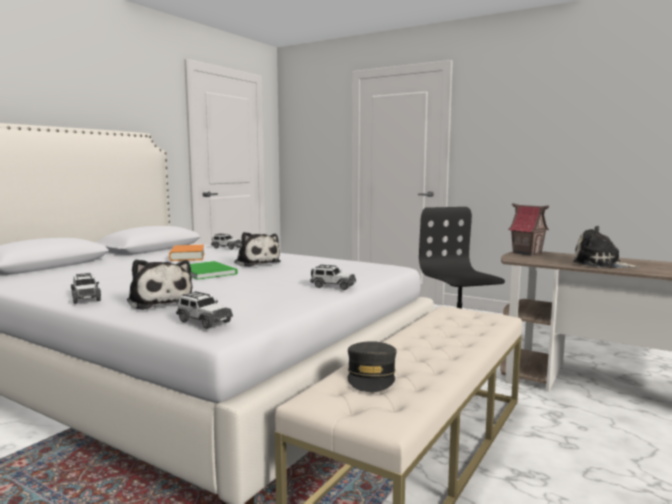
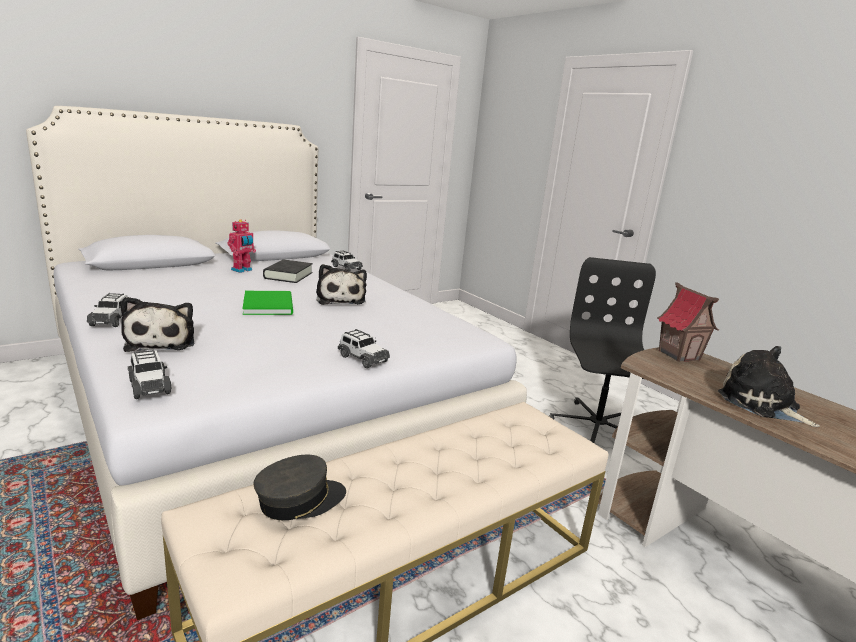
camera: 20 degrees right, 10 degrees up
orange book [169,245,204,261] -> black book [263,260,313,283]
grey cap [347,341,396,392] -> grey cap turned 150 degrees counterclockwise [253,455,346,520]
none -> toy robot [228,219,256,273]

